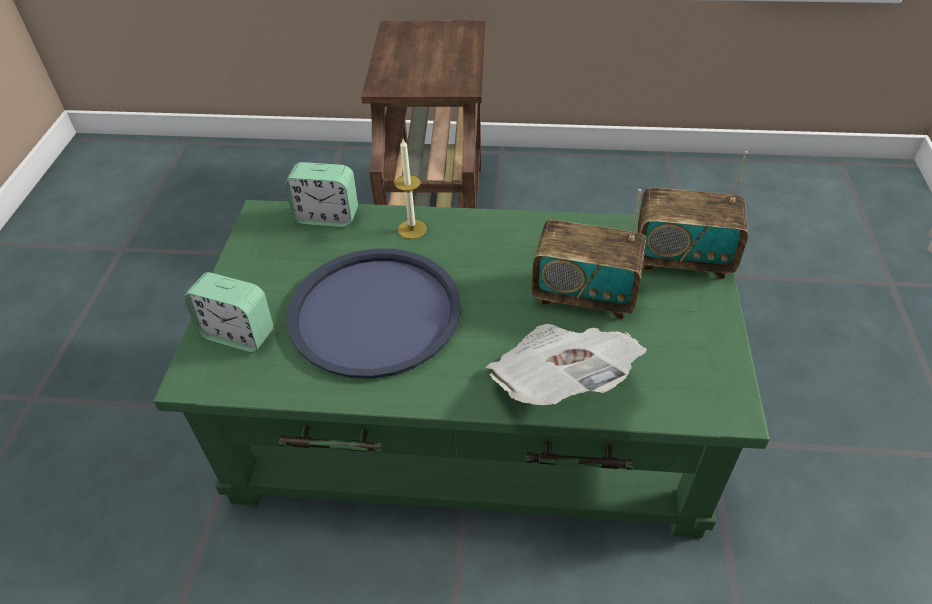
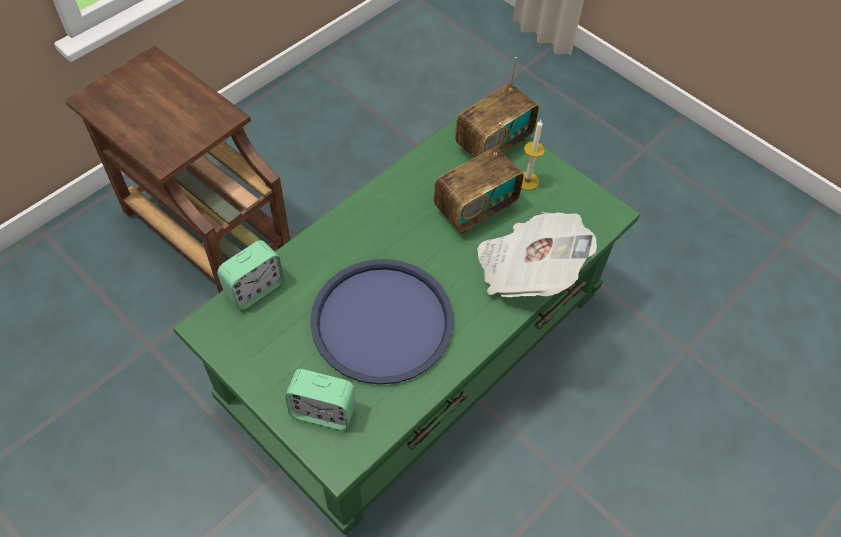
camera: 55 degrees left, 10 degrees up
alarm clock [184,272,274,352] -> alarm clock turned 45 degrees clockwise [285,369,355,430]
candle [395,139,427,239] -> candle moved to [521,120,545,190]

